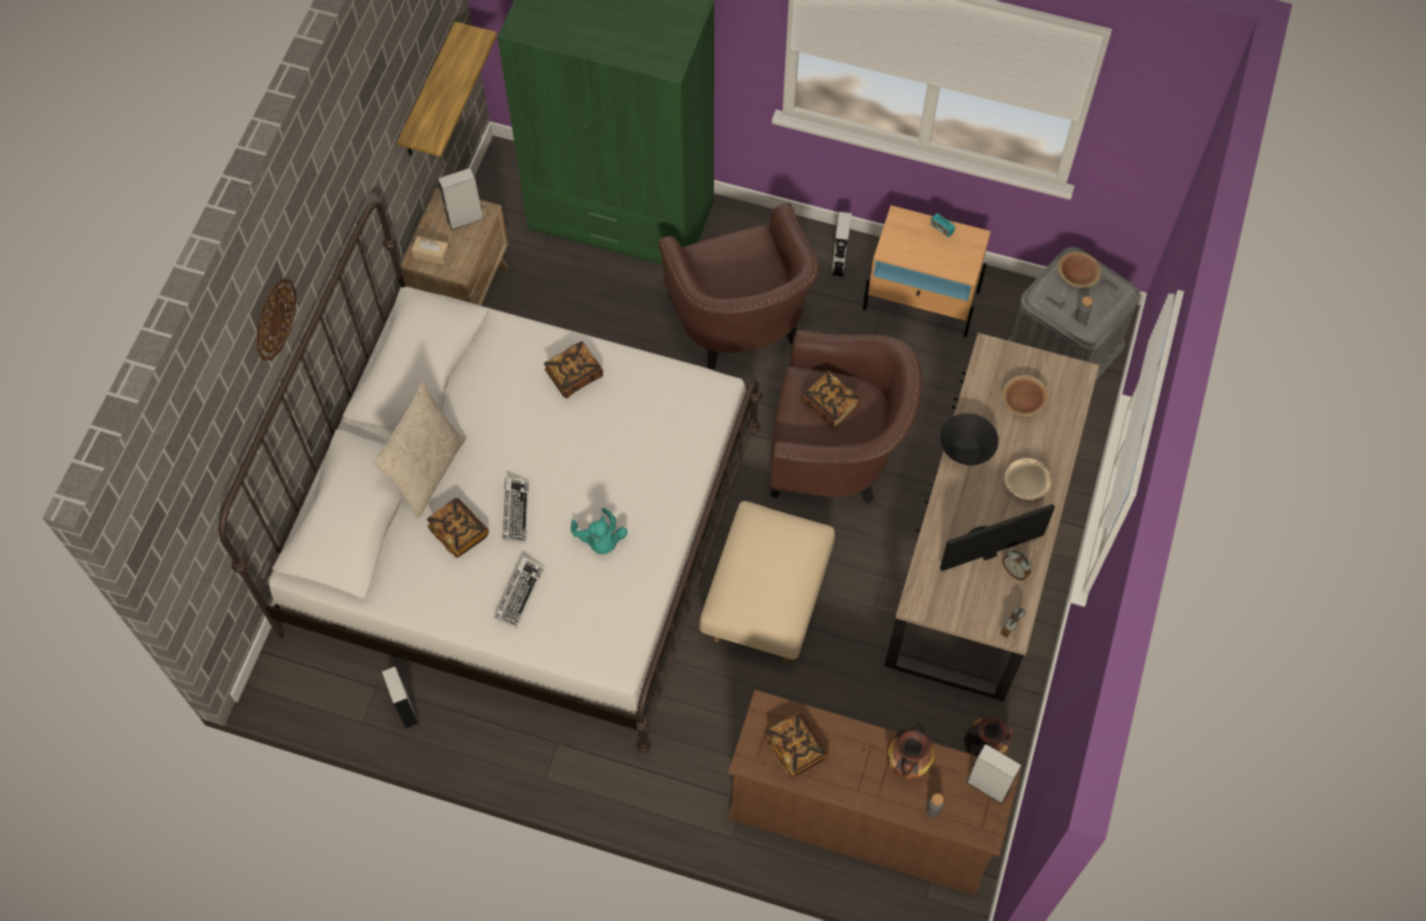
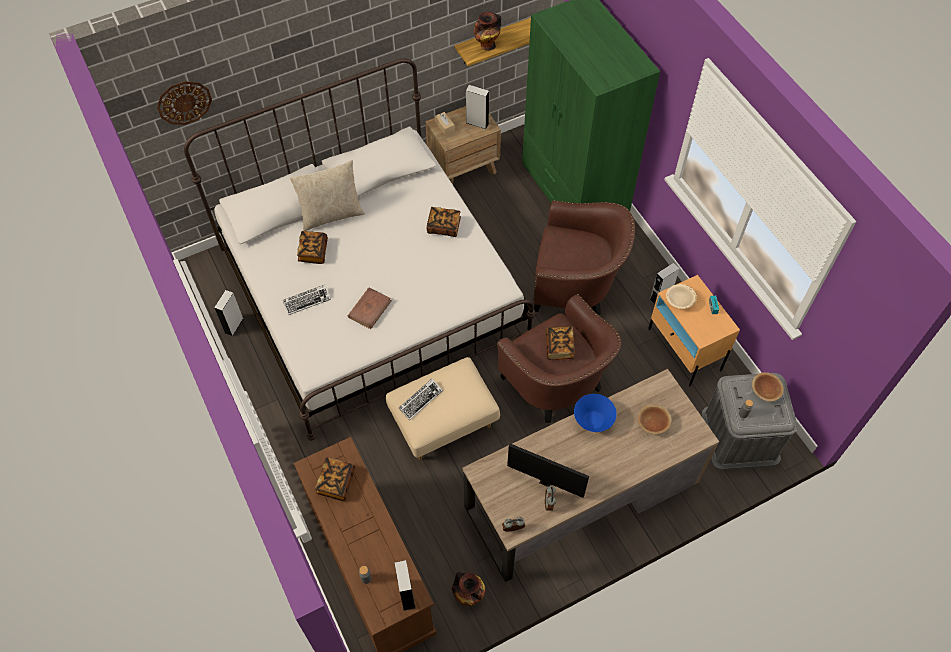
camera: 45 degrees right, 5 degrees down
wall clock [257,278,296,360] -> wall clock moved to [157,81,212,125]
keyboard [502,477,529,543] -> keyboard moved to [399,379,443,421]
turquoise plush toy [571,508,628,554] -> brown book [348,288,392,329]
brown armchair [658,203,819,370] -> brown armchair turned 105 degrees counterclockwise [533,200,635,315]
vase [886,723,934,779] -> vase moved to [474,12,501,51]
black bowl [940,413,999,465] -> blue bowl [574,394,617,432]
beige bowl [1004,458,1052,500] -> beige bowl moved to [666,284,697,309]

